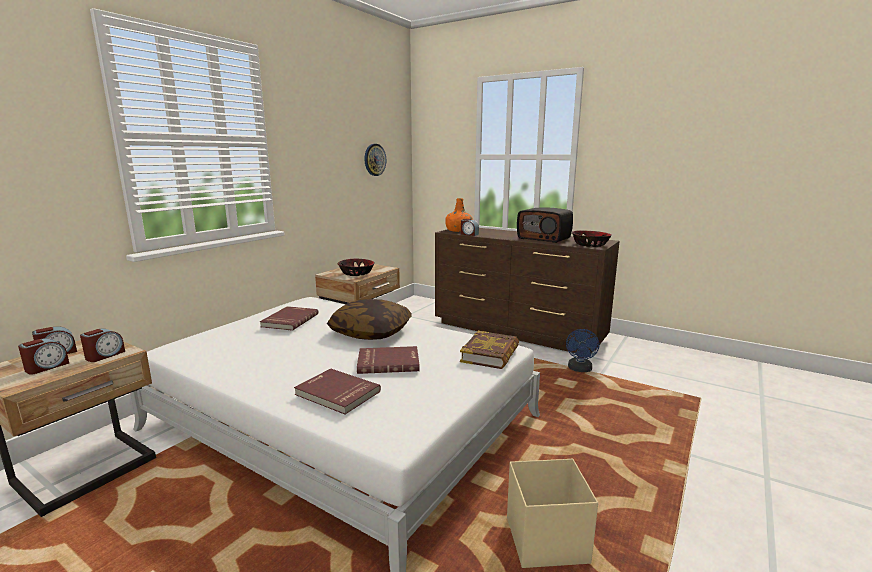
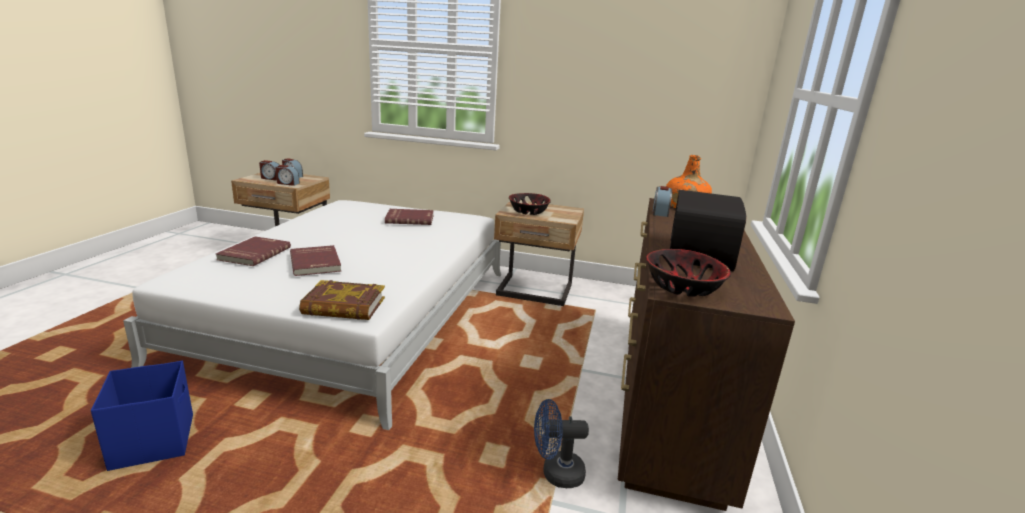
camera: 70 degrees right, 5 degrees up
pillow [327,299,412,340] -> none
wall clock [365,144,386,176] -> none
beige storage box [507,459,598,568] -> blue storage box [91,361,193,471]

